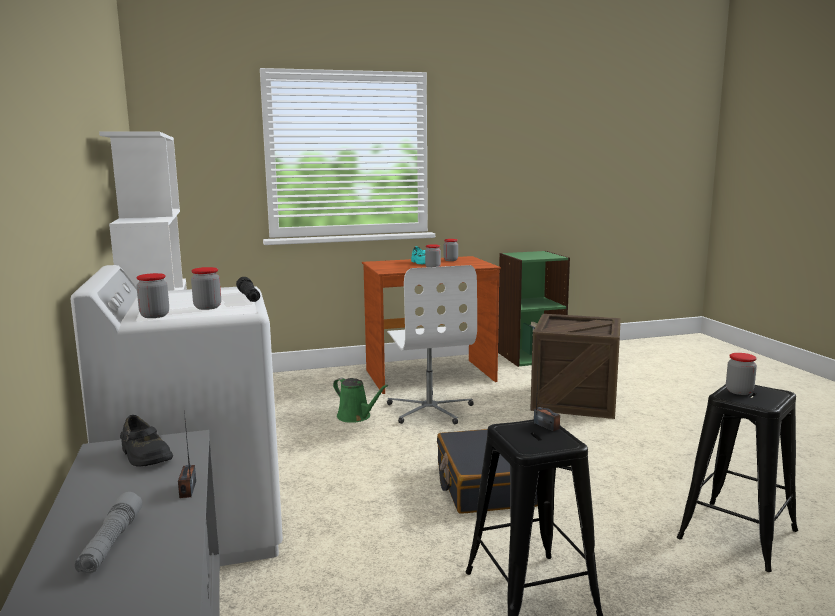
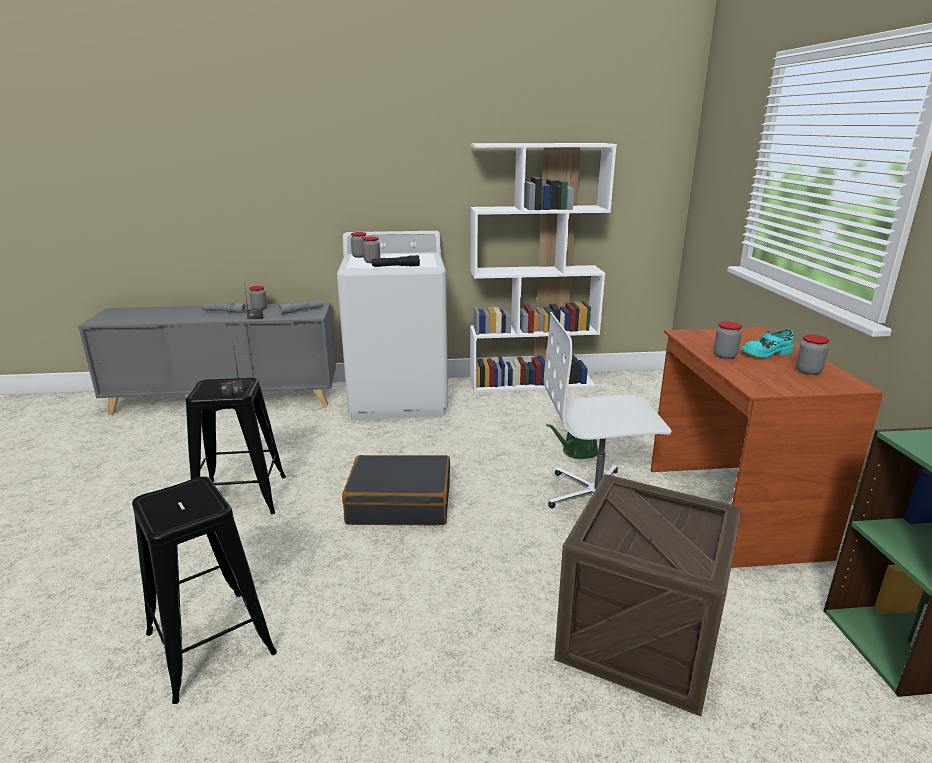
camera: 100 degrees right, 10 degrees up
black shoe [120,415,173,467] -> grey flashlight [279,300,323,314]
jar [726,353,757,395] -> jar moved to [249,286,267,310]

